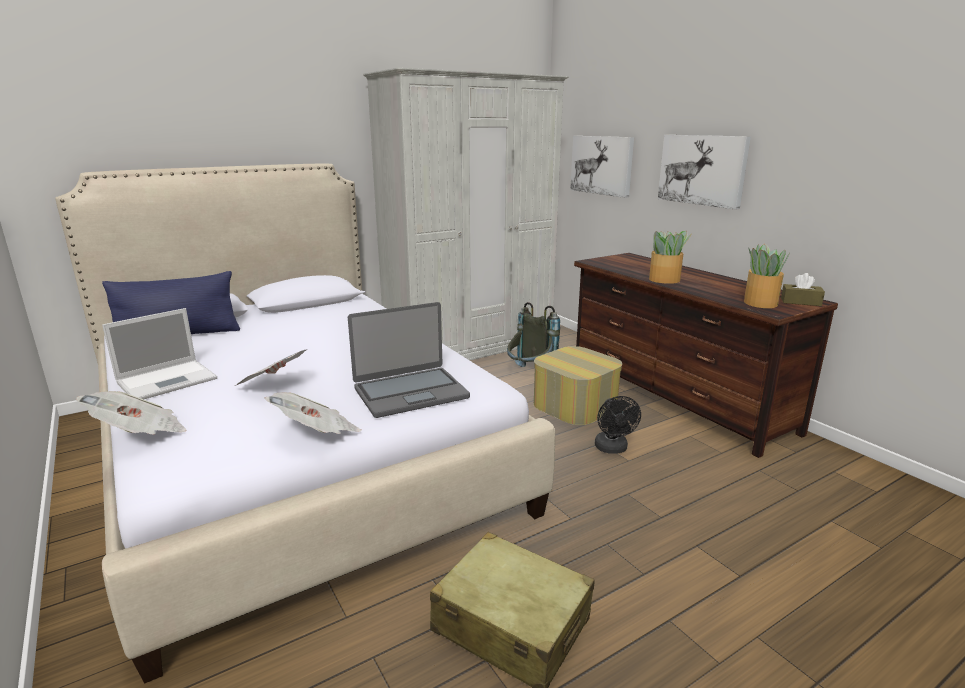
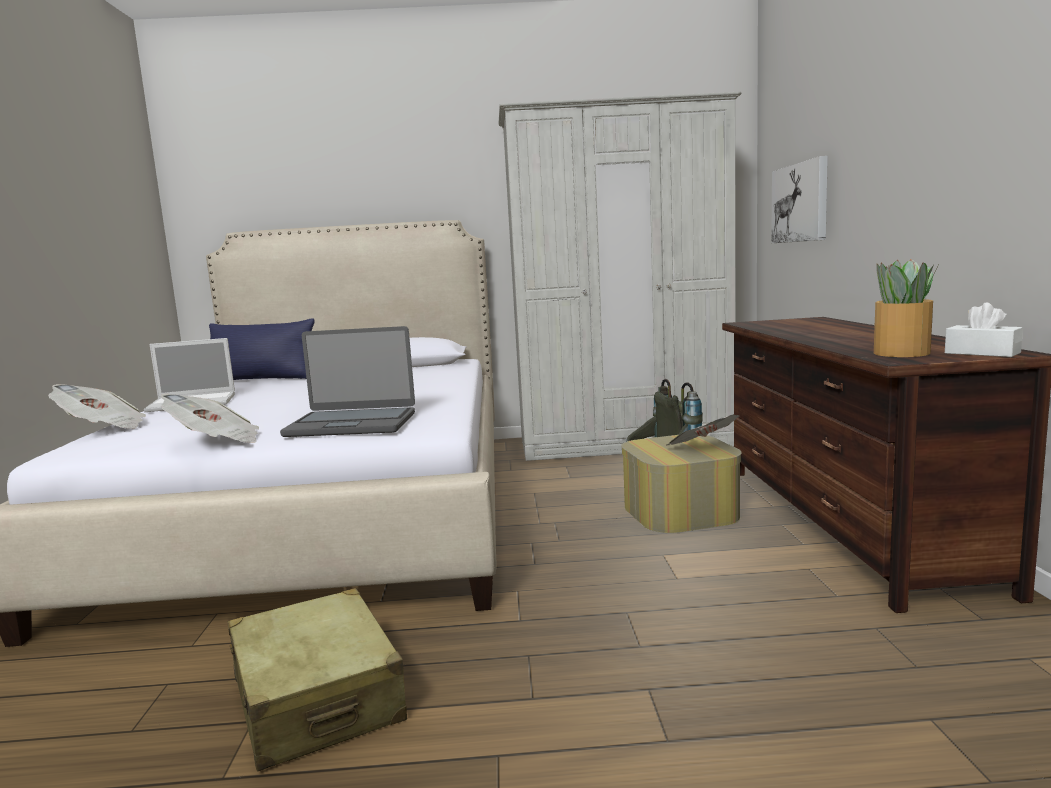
camera: 30 degrees right, 10 degrees down
newspaper [235,349,307,386] -> newspaper moved to [666,414,739,445]
black fan [595,396,641,454] -> none
potted plant [649,231,692,284] -> none
picture [658,135,751,210] -> none
brown tissue box [781,273,825,306] -> white tissue box [945,303,1023,357]

